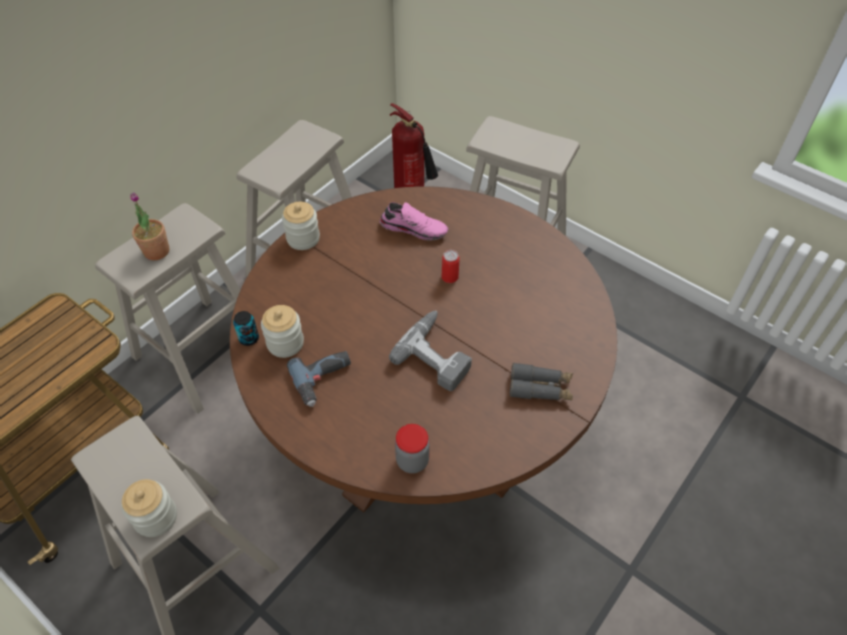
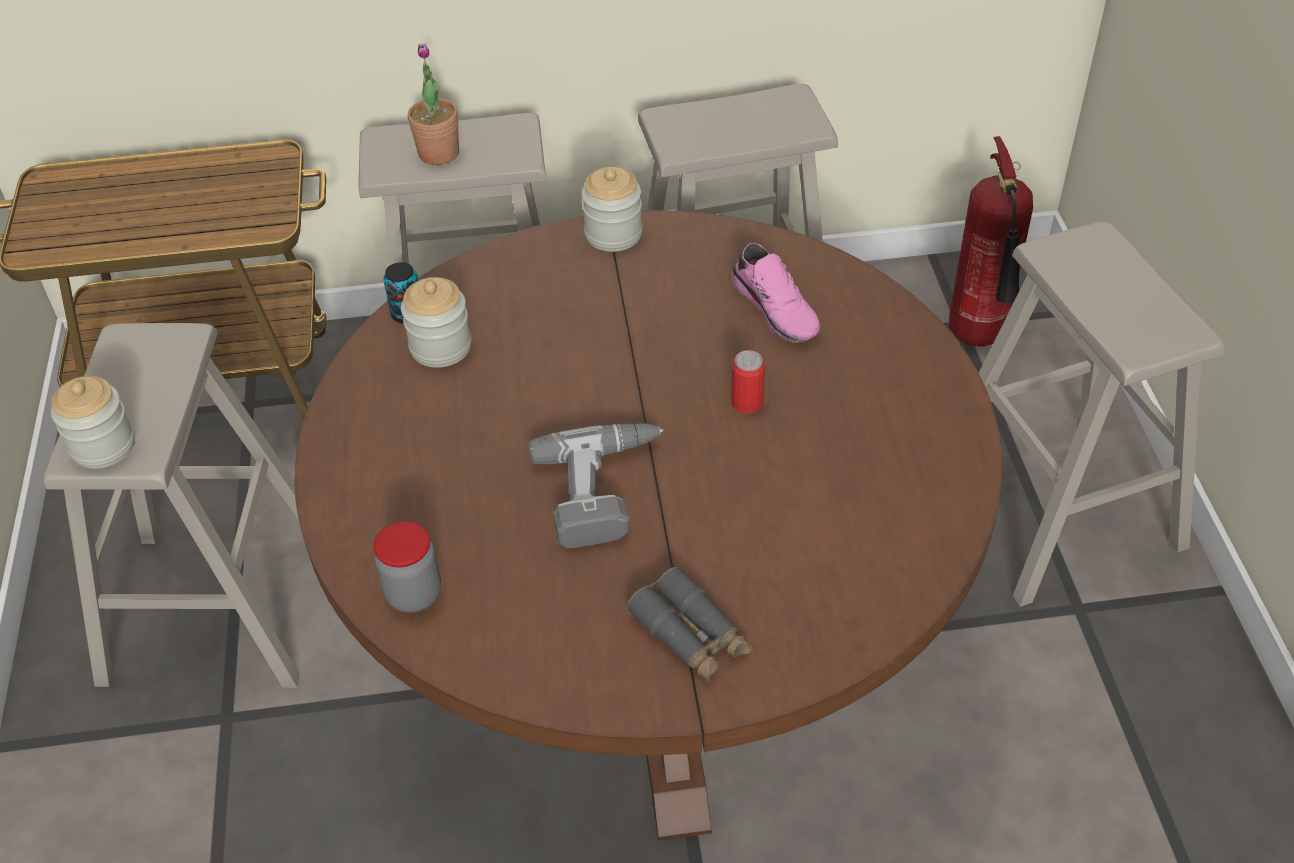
camera: 45 degrees right, 5 degrees down
power drill [287,351,351,407] -> none

